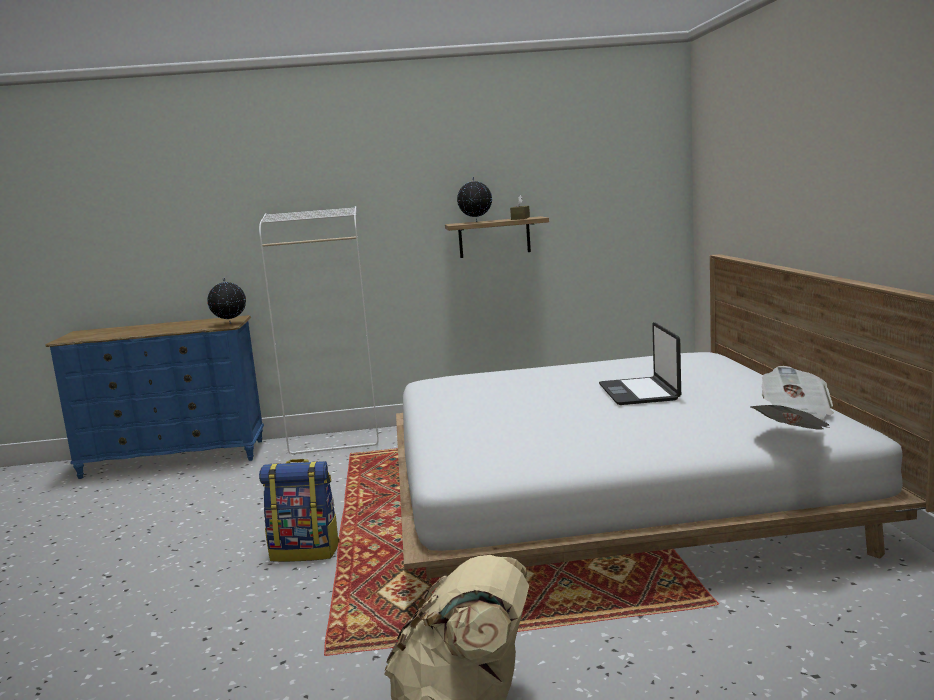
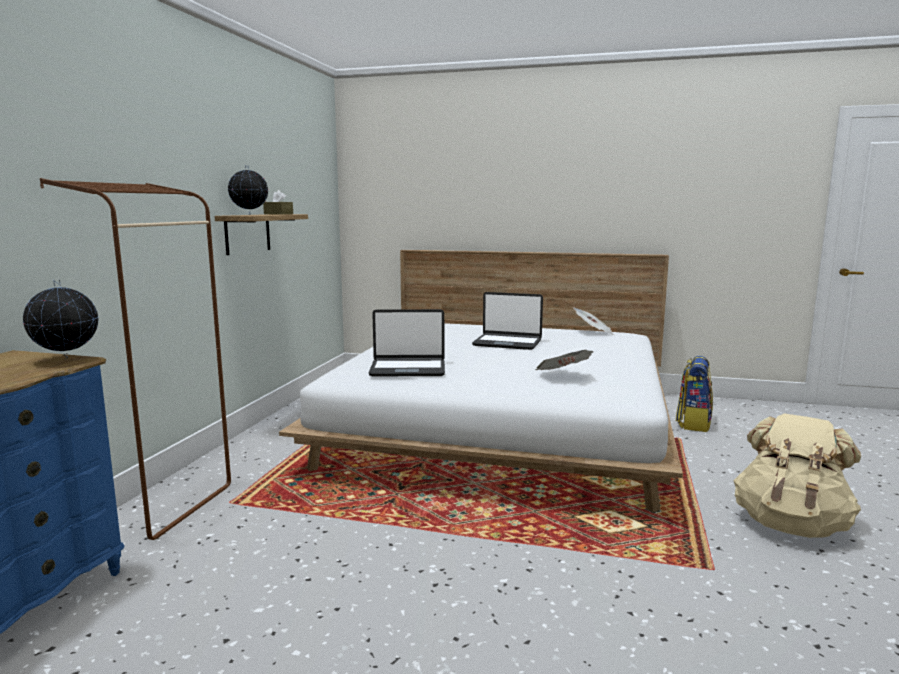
camera: 70 degrees left, 0 degrees up
white clothes rack [259,206,379,454] -> brown clothes rack [40,178,231,540]
backpack [259,459,340,562] -> backpack moved to [676,356,713,432]
newspaper [751,405,829,430] -> newspaper moved to [535,350,593,370]
none -> laptop [369,309,445,377]

